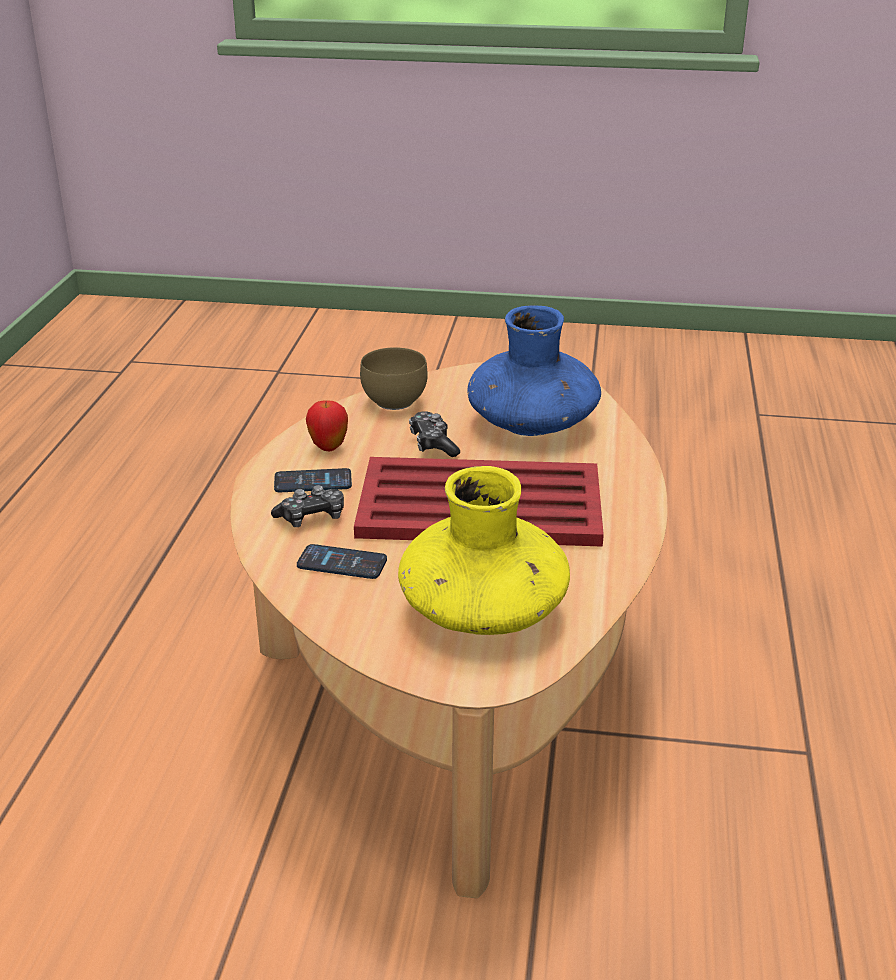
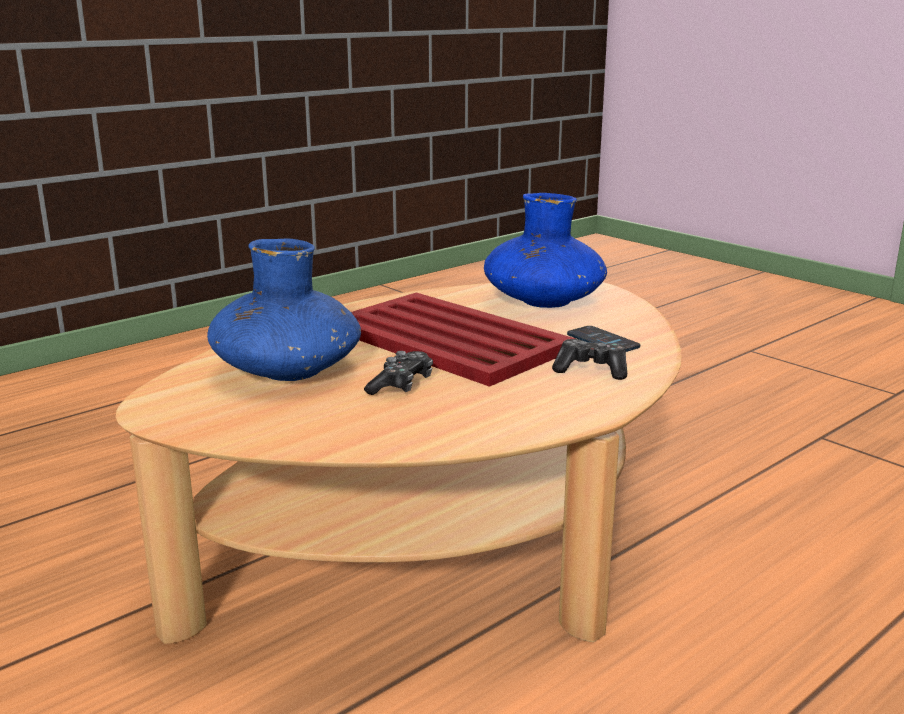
camera: 140 degrees left, 10 degrees down
phone [274,468,352,492] -> none
apple [306,400,348,451] -> none
brown bowl [360,347,428,410] -> none
yellow vase [398,466,570,635] -> blue vase [484,193,607,308]

